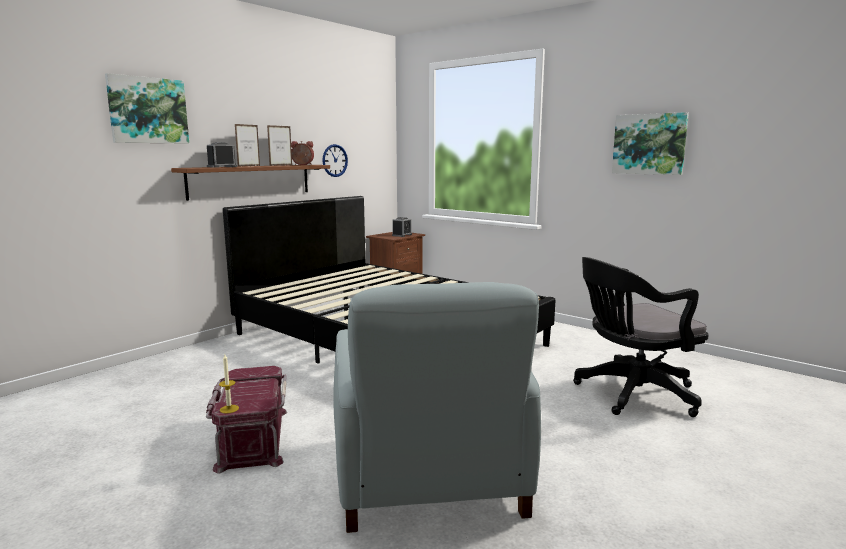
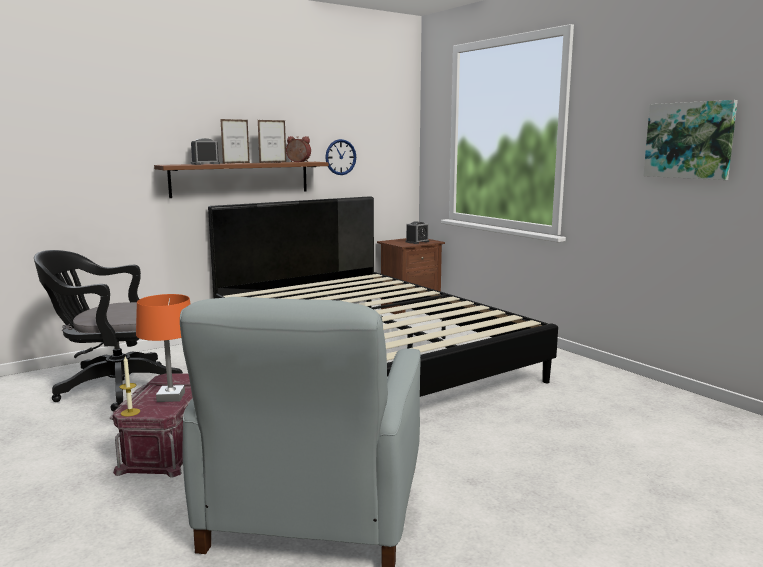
camera: 15 degrees right, 0 degrees up
picture [105,73,189,143] -> none
black office chair [573,257,709,417] -> black office chair moved to [34,250,183,412]
none -> orange table lamp [136,294,191,402]

